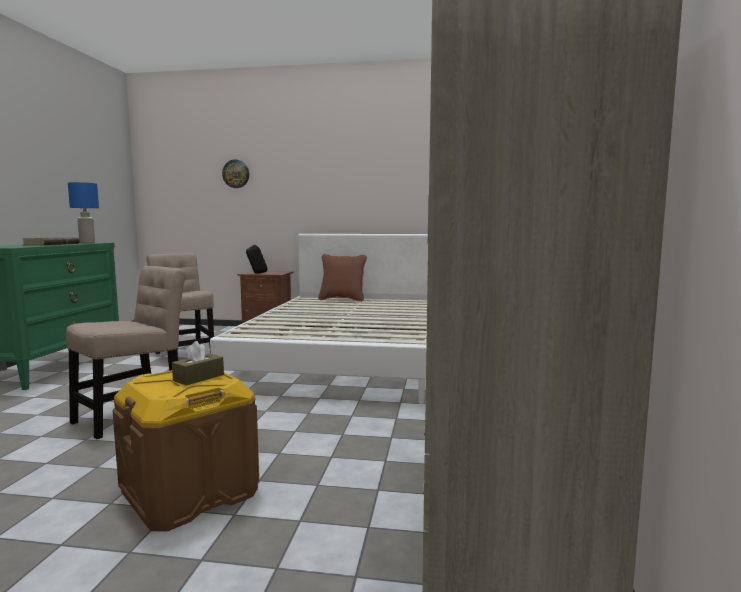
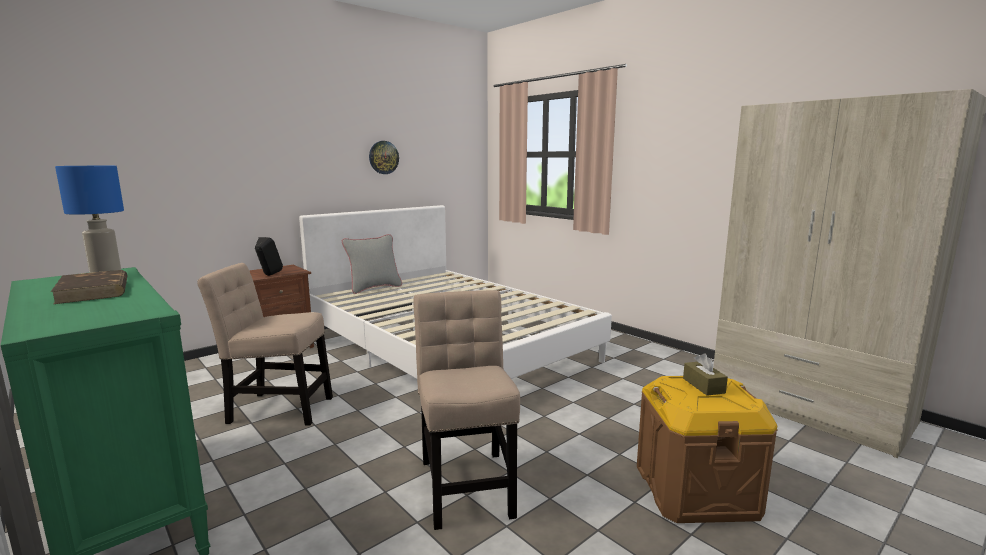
camera: 50 degrees left, 5 degrees up
wall clock [222,160,249,188] -> wall clock moved to [369,141,399,174]
brown pillow [318,254,367,302] -> grey pillow [342,234,402,294]

